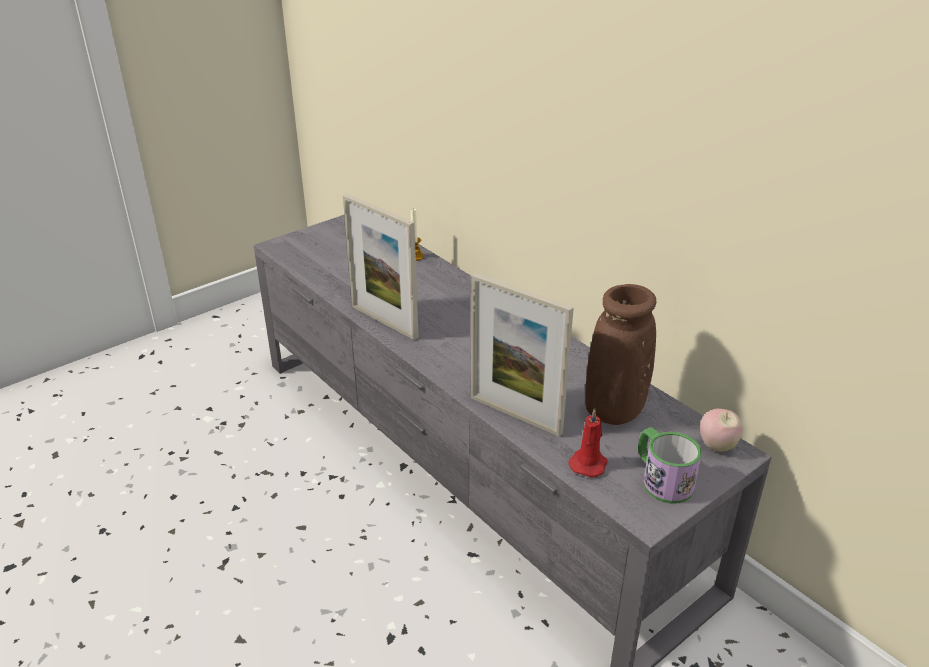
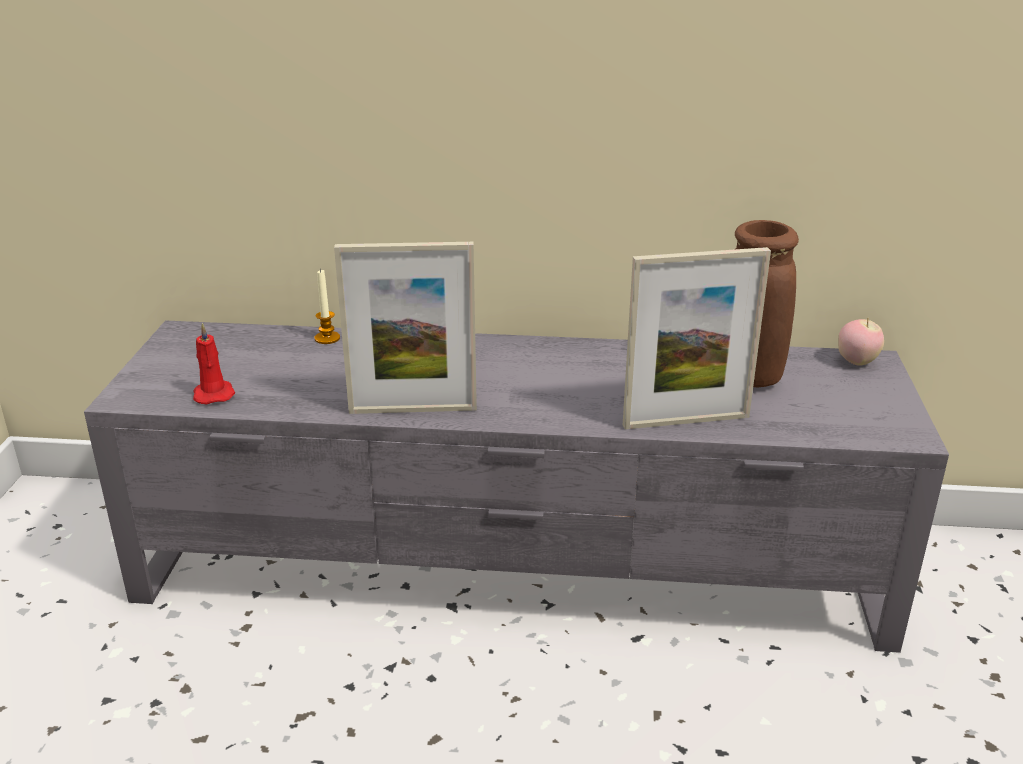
camera: 45 degrees left, 5 degrees down
red candle [568,408,608,477] -> red candle moved to [193,323,235,404]
mug [638,427,702,504] -> none

